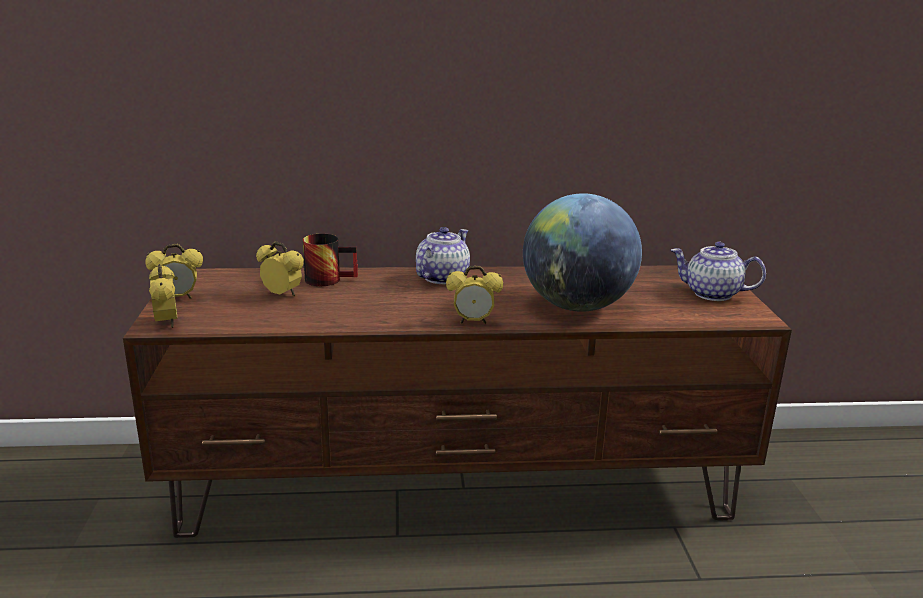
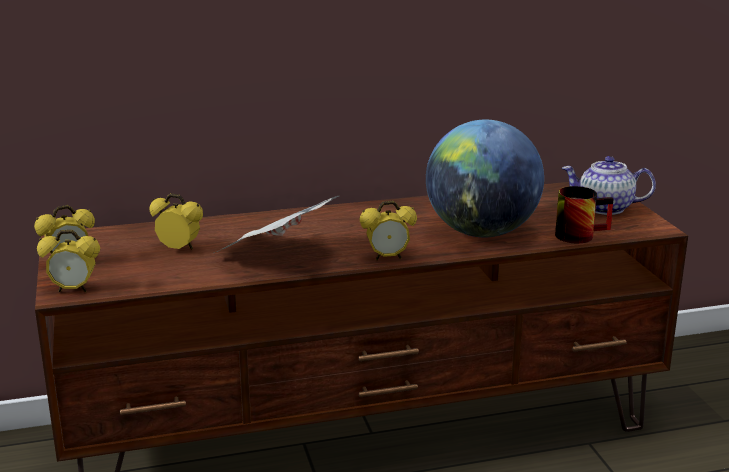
camera: 10 degrees left, 0 degrees up
alarm clock [149,264,177,328] -> alarm clock turned 120 degrees clockwise [37,230,100,292]
mug [303,234,358,286] -> mug moved to [555,186,614,244]
teapot [416,227,470,284] -> none
none -> newspaper [214,196,339,253]

